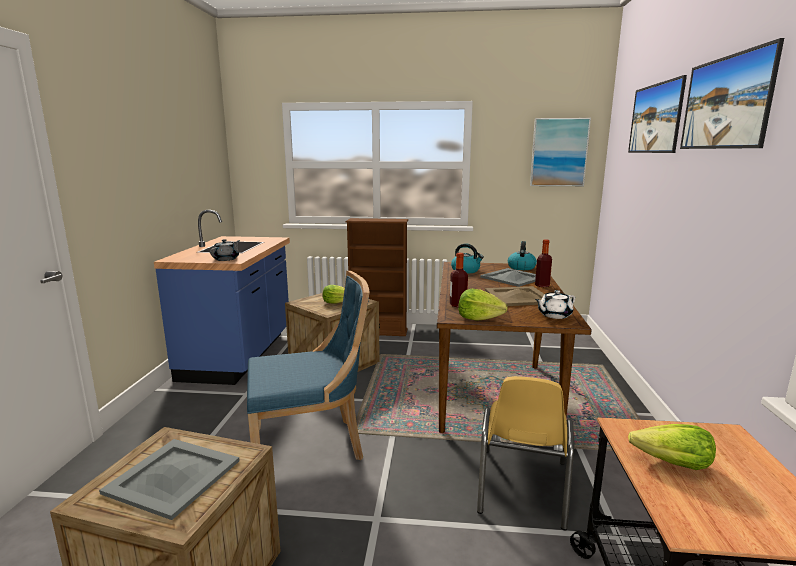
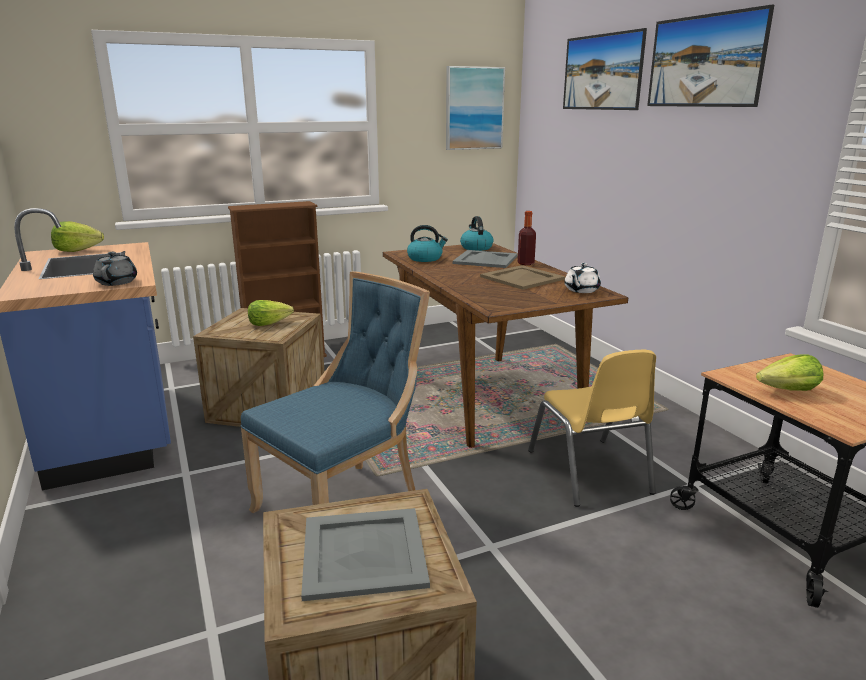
camera: 30 degrees left, 5 degrees up
bottle [450,253,468,307] -> none
lettuce [458,289,508,321] -> lettuce moved to [51,221,104,252]

